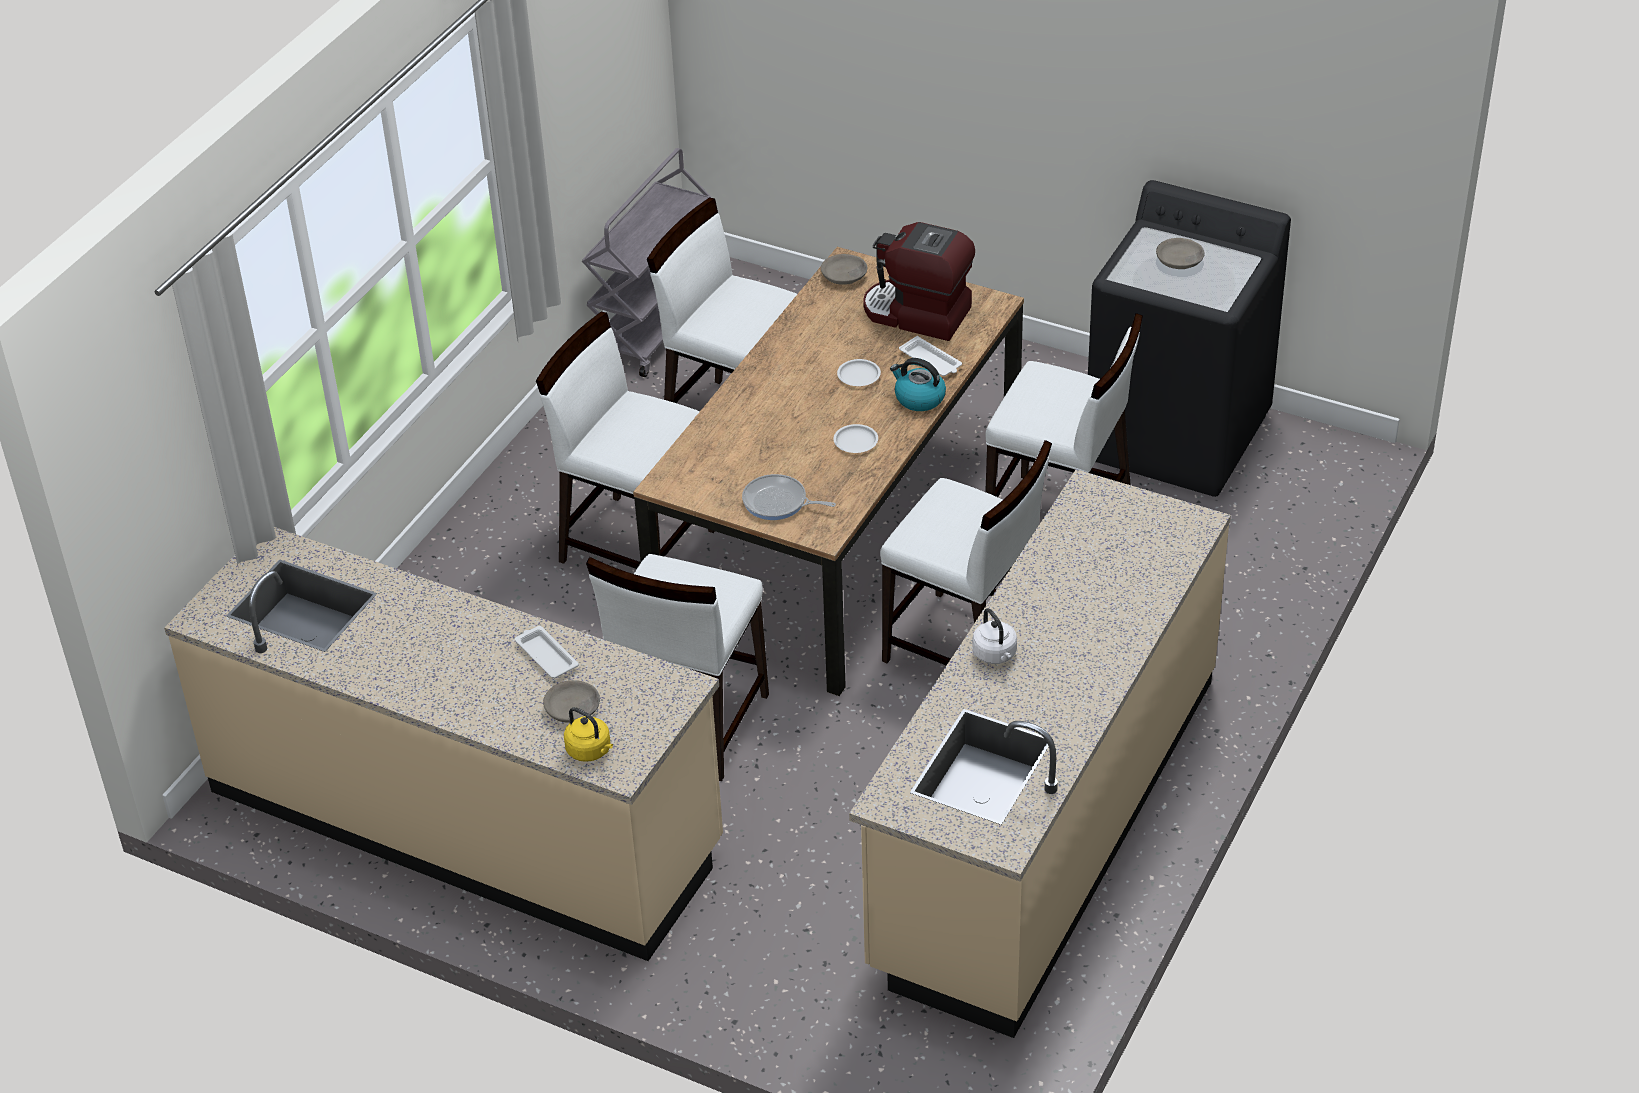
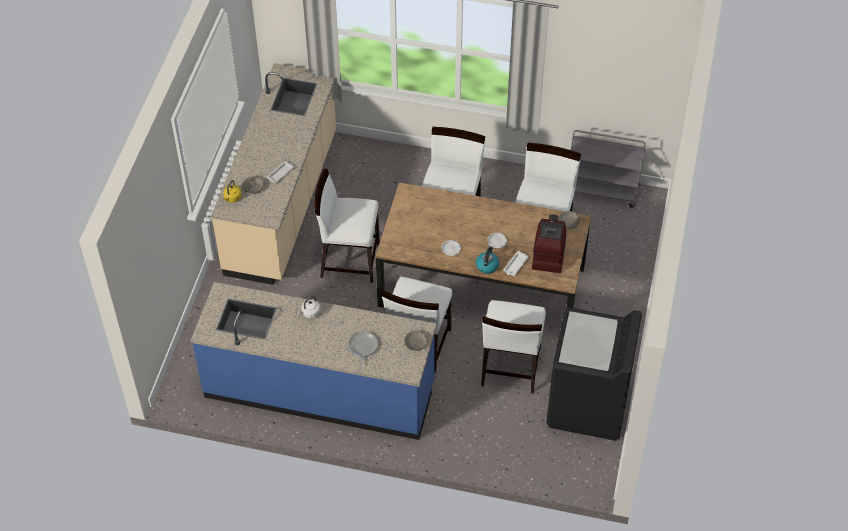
camera: 75 degrees right, 10 degrees up
frying pan [742,474,836,520] -> frying pan moved to [348,331,378,368]
beige counter [849,469,1231,1038] -> blue counter [191,282,436,440]
grey bowl [1156,238,1205,269] -> grey bowl moved to [404,331,428,351]

